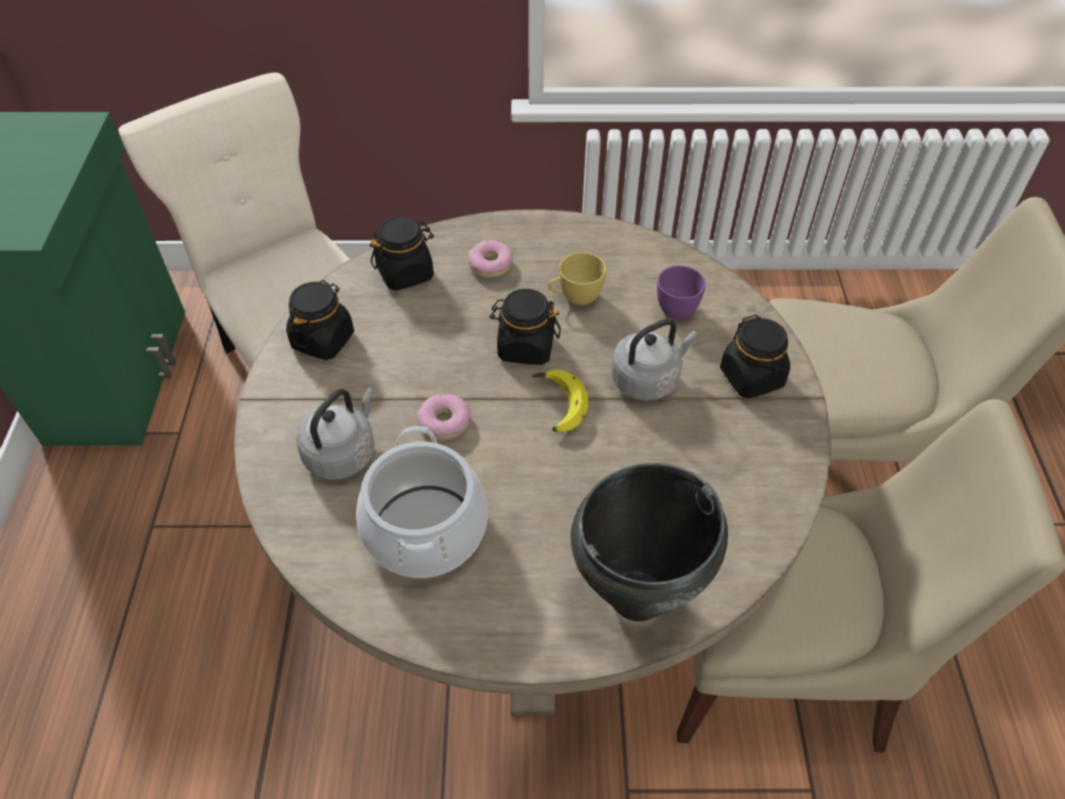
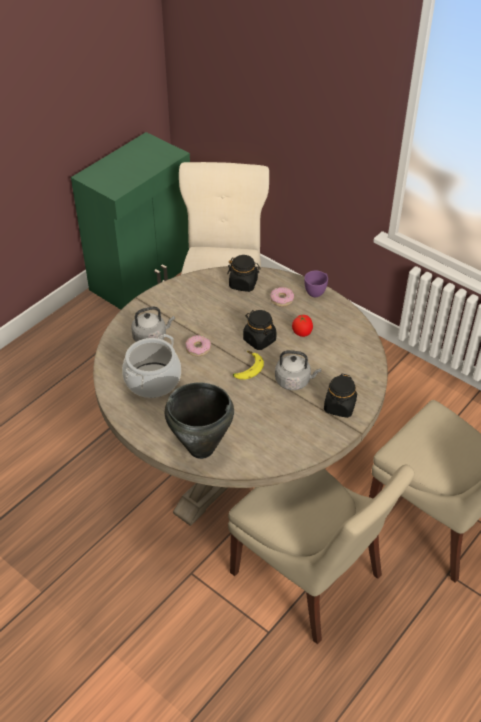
camera: 40 degrees right, 5 degrees down
black jar [286,280,354,360] -> none
yellow cup [548,252,606,305] -> tomato [292,314,313,337]
purple cup [657,265,706,319] -> purple cup moved to [304,271,328,297]

